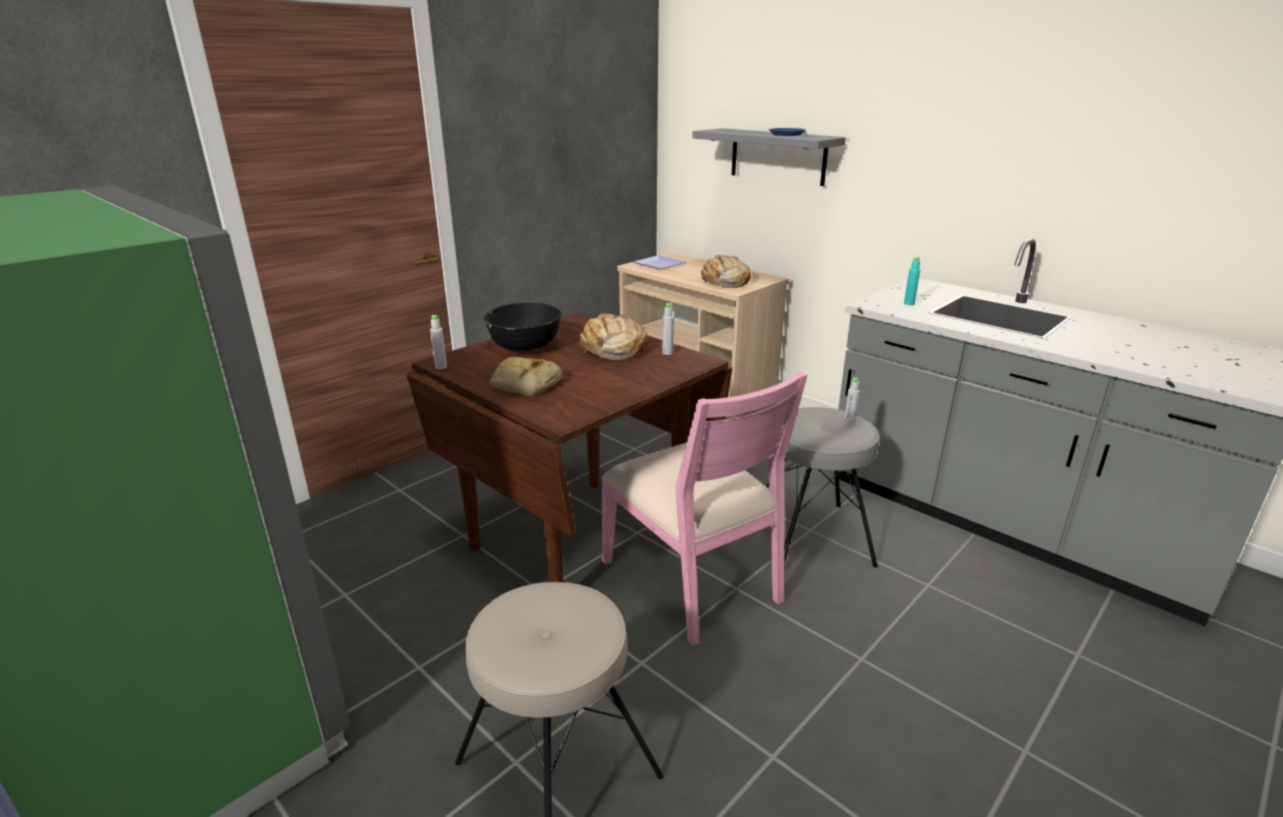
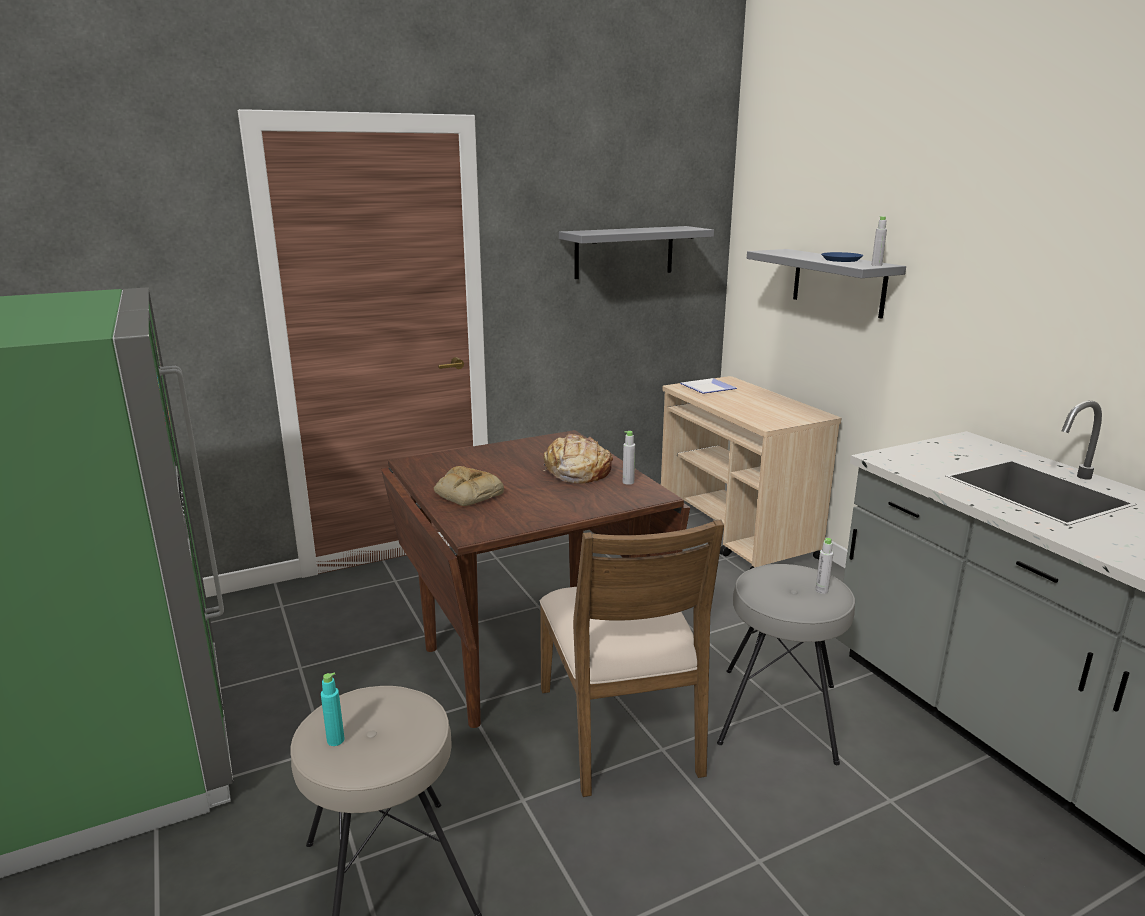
camera: 20 degrees right, 5 degrees down
grey bottle [430,315,447,369] -> grey bottle moved to [871,216,887,266]
black bowl [484,303,561,351] -> none
pink chair [601,371,807,646] -> brown chair [540,520,724,797]
bread [701,255,751,288] -> none
turquoise bottle [904,256,920,305] -> turquoise bottle moved to [321,673,344,746]
none -> grey shelf [559,226,714,279]

